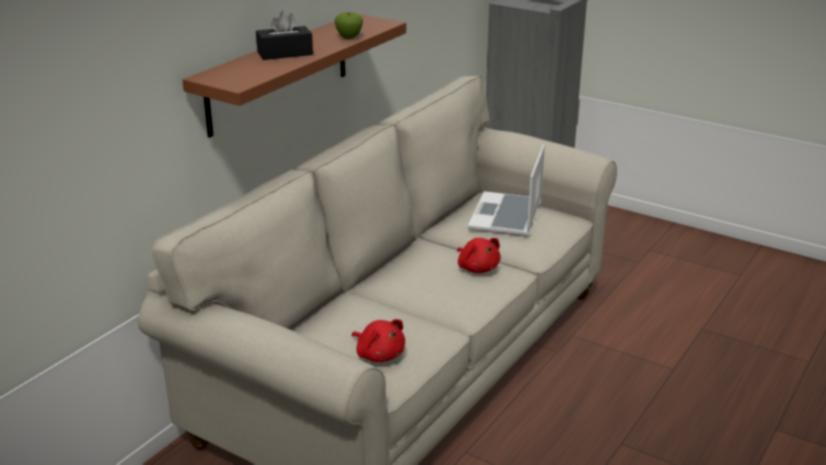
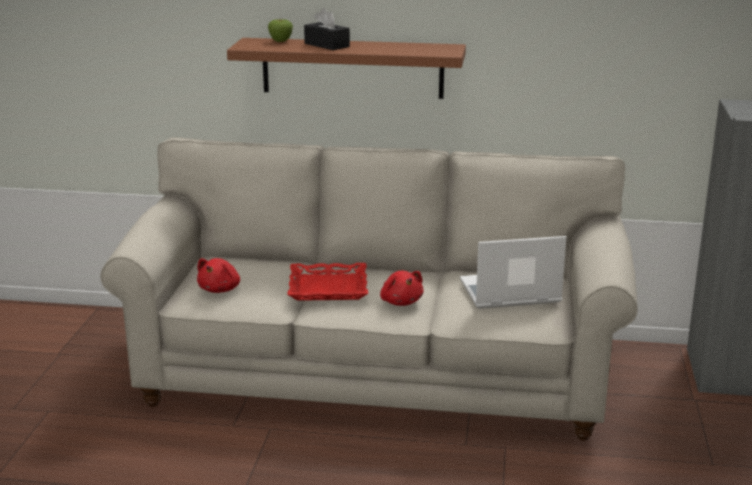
camera: 65 degrees right, 5 degrees down
apple [335,12,363,39] -> apple moved to [268,19,293,42]
red plush toy [457,238,501,273] -> red plush toy turned 60 degrees counterclockwise [380,271,424,306]
none -> red tray [287,263,368,301]

